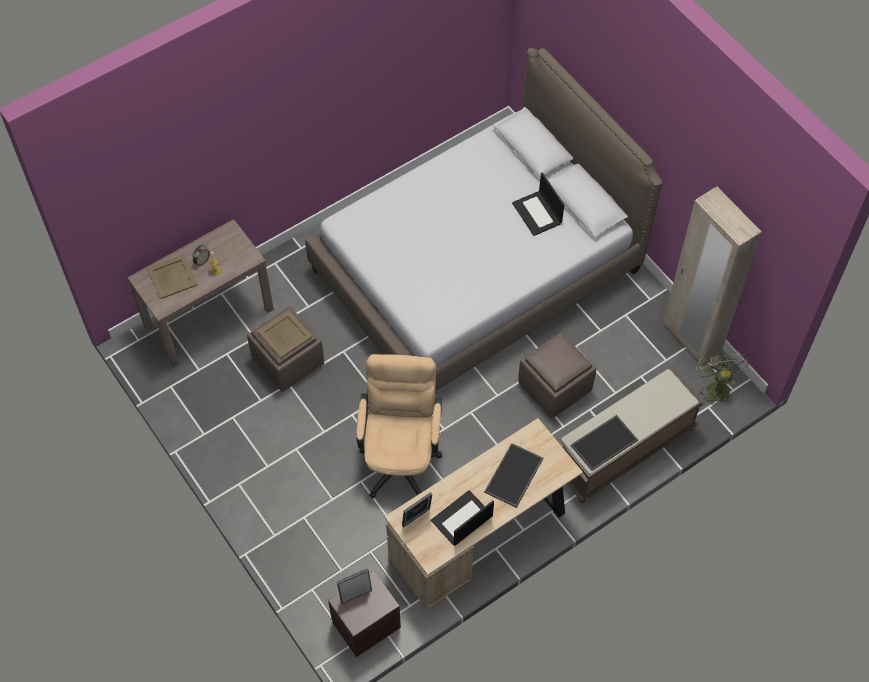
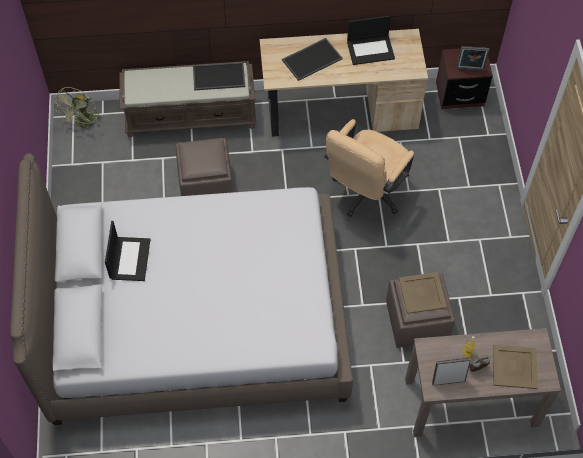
camera: 150 degrees left, 0 degrees up
picture frame [402,492,432,527] -> picture frame moved to [432,358,471,385]
beige wardrobe [664,187,762,366] -> none

